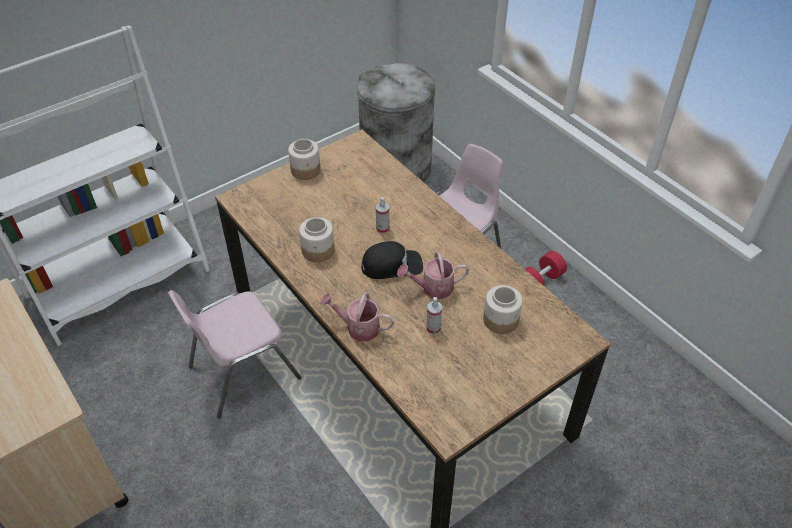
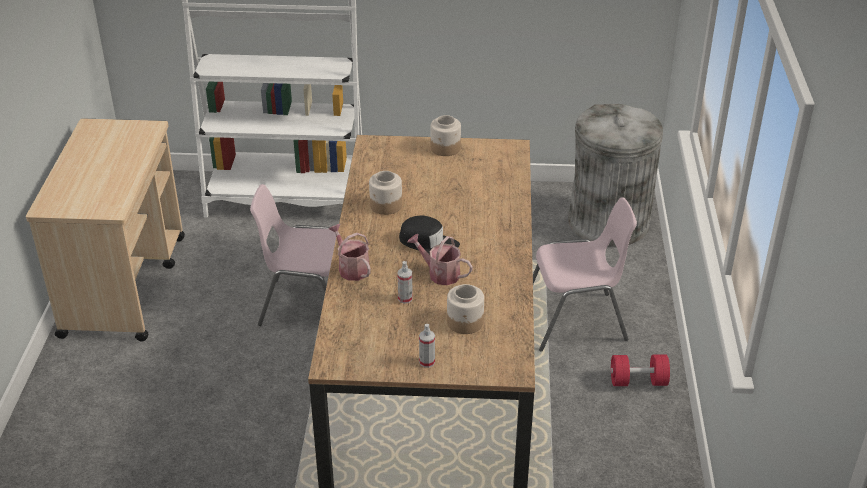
camera: 40 degrees right, 10 degrees down
spray bottle [376,197,389,234] -> spray bottle moved to [419,324,435,368]

